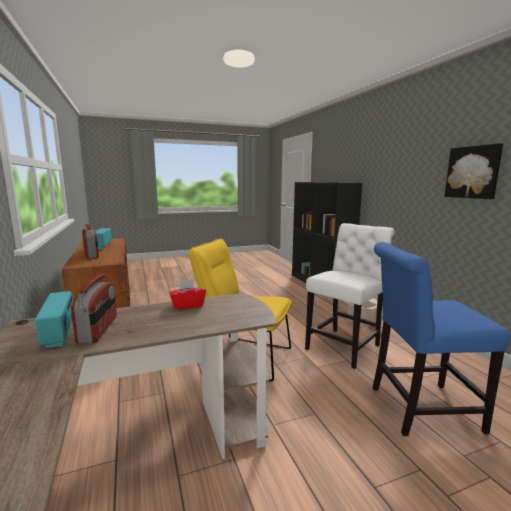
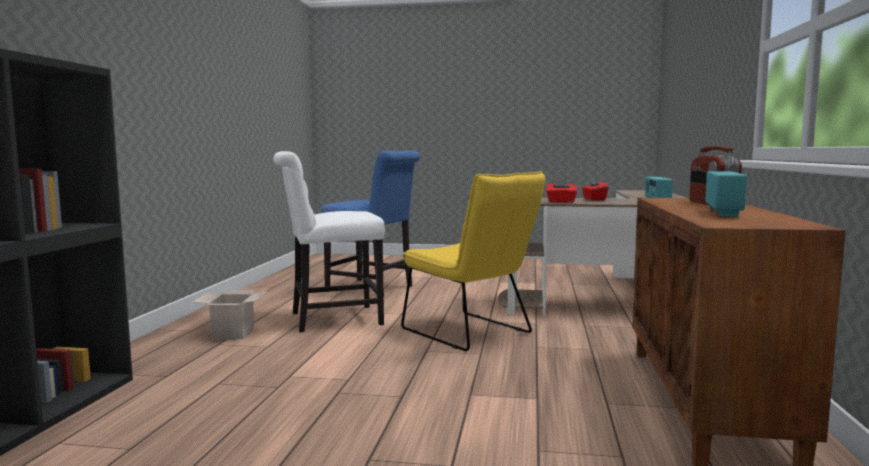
camera: 150 degrees left, 5 degrees down
radio [71,274,117,344] -> none
picture [444,143,503,199] -> none
none -> red tissue box [582,177,608,201]

